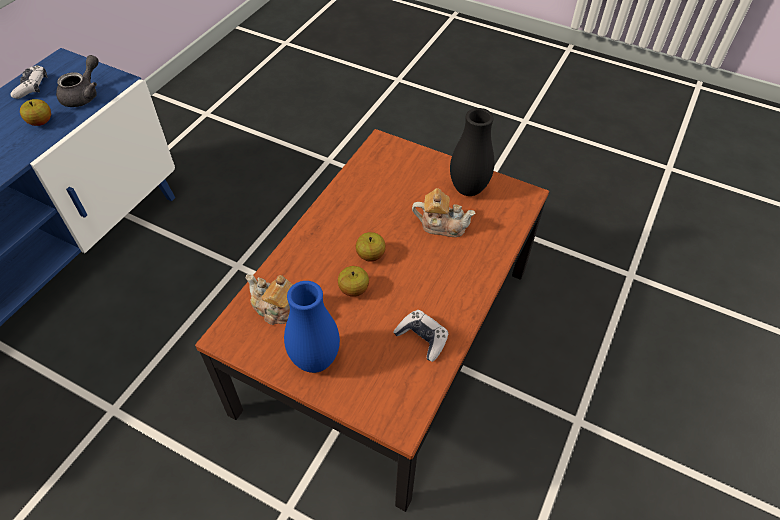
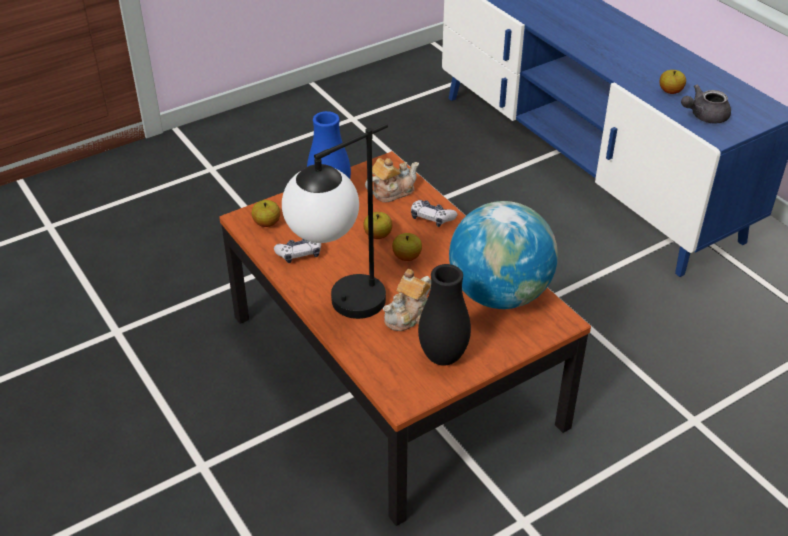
camera: 120 degrees right, 10 degrees down
game controller [10,65,48,99] -> game controller moved to [411,200,458,227]
grey teapot [56,55,99,107] -> grey teapot turned 105 degrees clockwise [681,85,731,123]
none -> apple [252,200,280,227]
none -> table lamp [282,123,388,319]
none -> globe [449,201,558,309]

